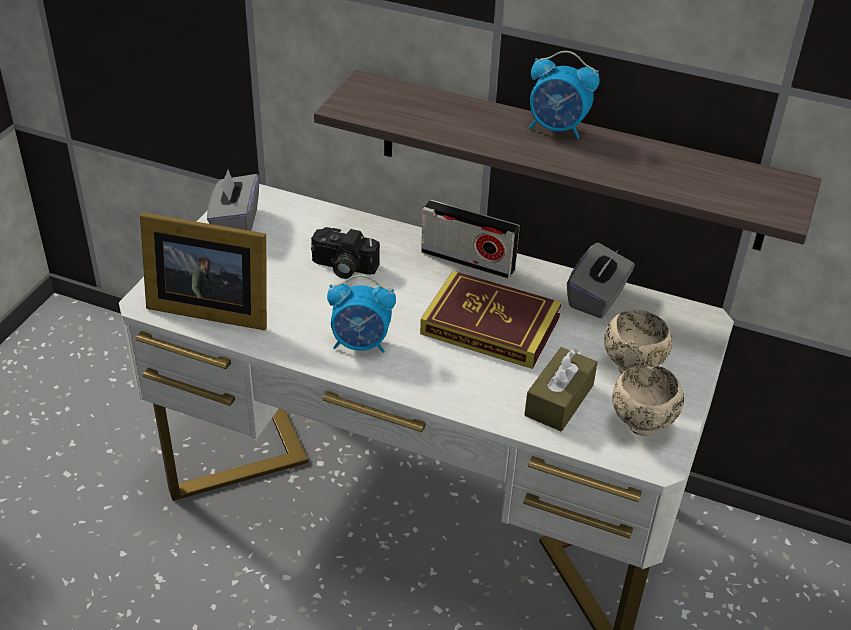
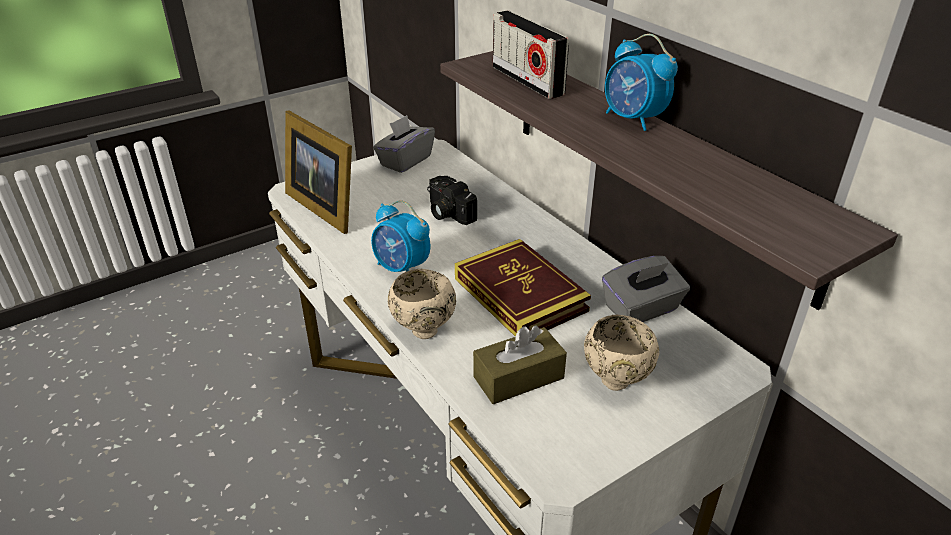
camera: 35 degrees right, 5 degrees down
radio [421,200,520,279] -> radio moved to [493,11,569,99]
beige bowl [612,365,684,436] -> beige bowl moved to [388,269,456,339]

